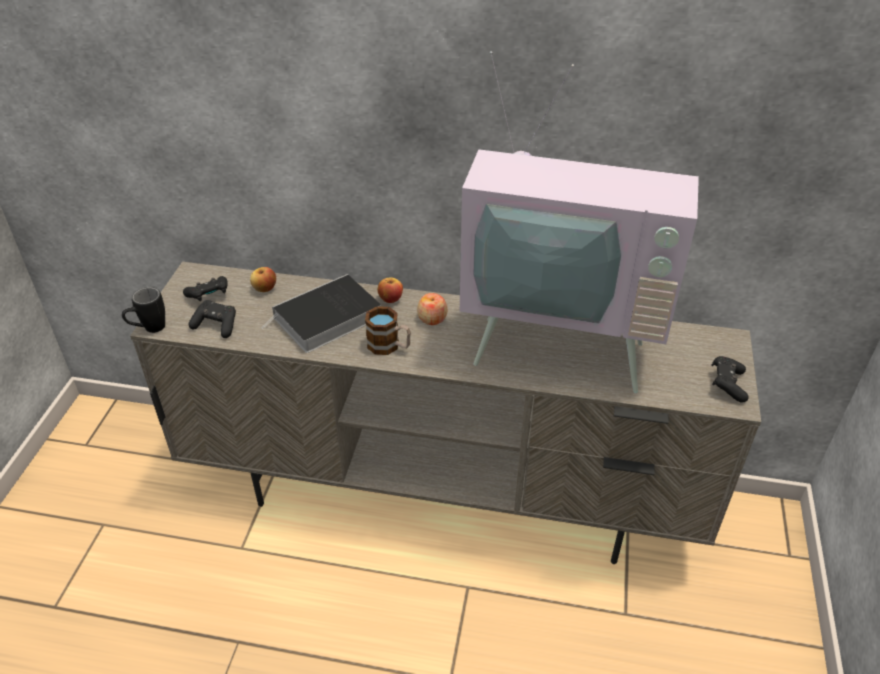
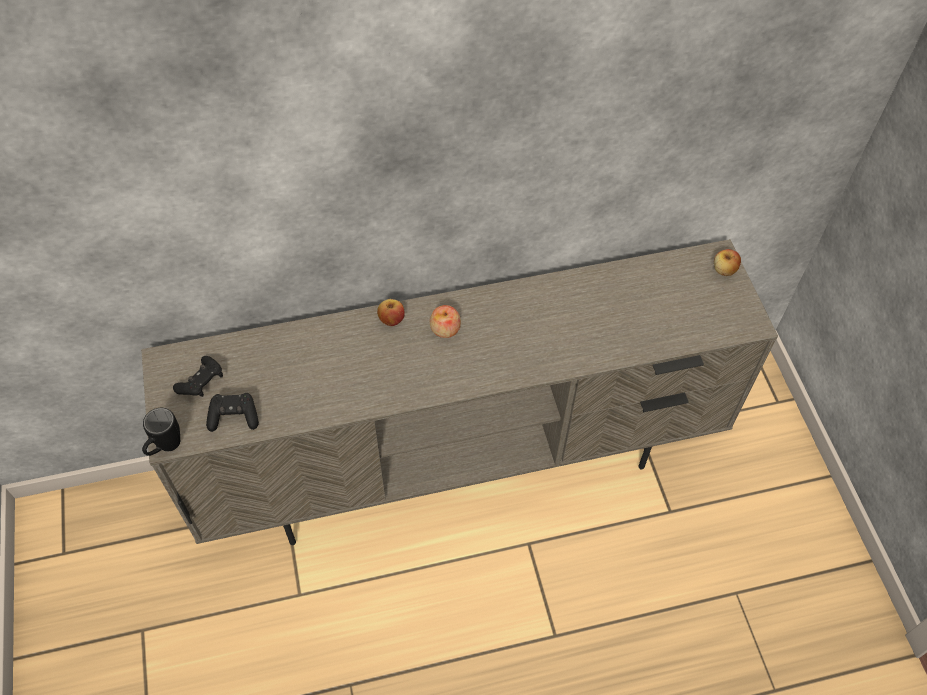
camera: 25 degrees left, 15 degrees up
apple [250,267,276,292] -> apple moved to [714,249,741,276]
book [261,274,381,353] -> none
mug [365,306,411,355] -> none
television [460,51,699,393] -> none
black game controller [711,356,748,403] -> none

